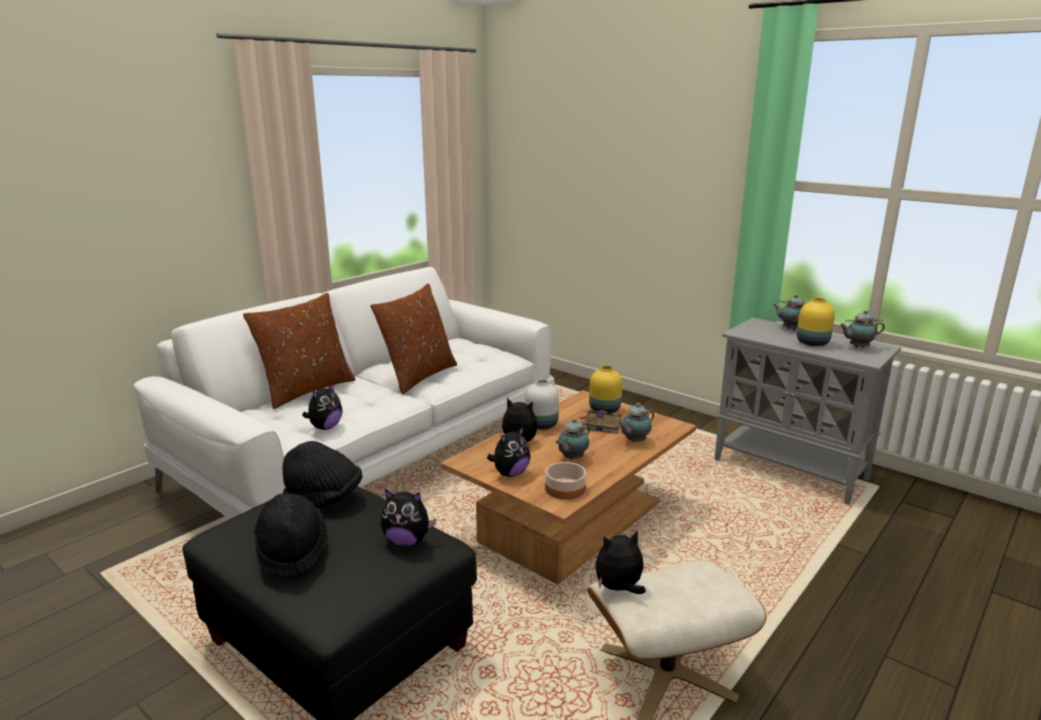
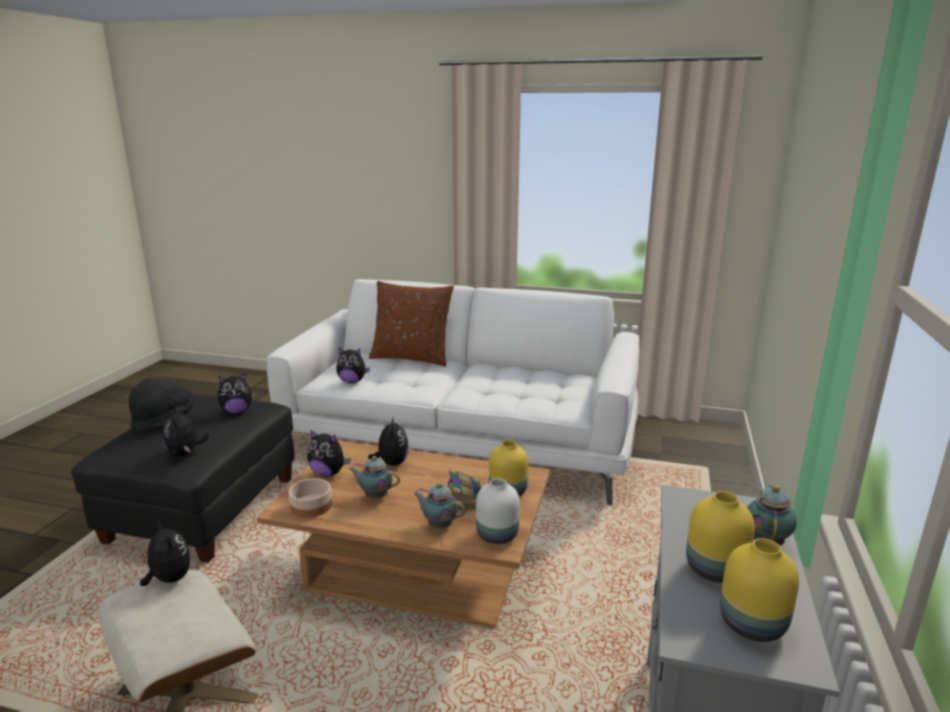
camera: 65 degrees right, 0 degrees up
black hat [282,441,363,508] -> plush toy [218,373,255,414]
brown pillow [370,283,457,394] -> none
white vase [525,379,559,430] -> white vase moved to [476,478,520,544]
teapot [839,310,885,348] -> yellow vase [720,538,799,642]

